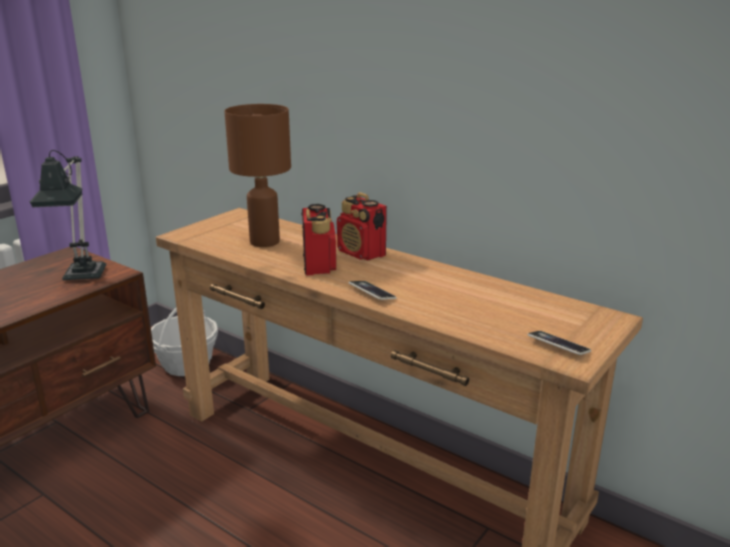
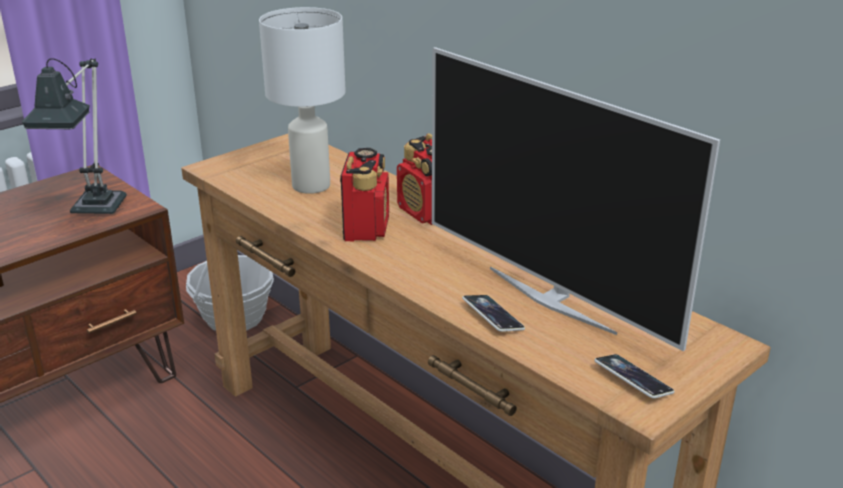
camera: 10 degrees right, 5 degrees up
brown table lamp [224,104,291,247] -> white table lamp [259,7,346,194]
phone [349,281,397,300] -> phone moved to [462,295,525,332]
none -> television [432,47,720,351]

